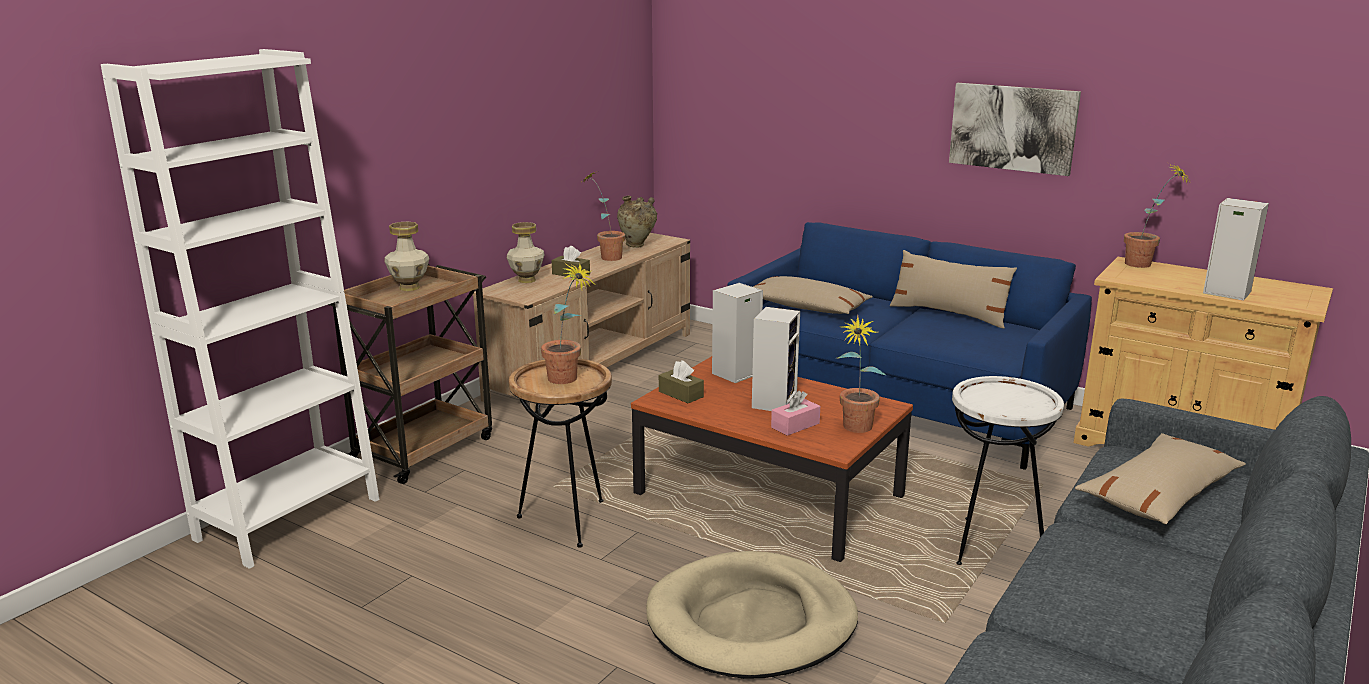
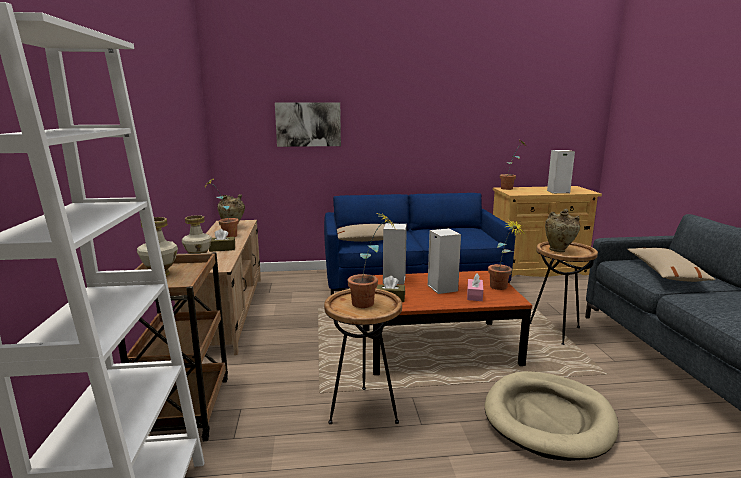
camera: 40 degrees left, 5 degrees down
beige pillow [890,250,1017,329] -> none
picture [949,83,1081,176] -> picture moved to [275,102,341,147]
white side table [952,376,1064,565] -> brown side table [530,241,598,345]
none -> beige vase [545,209,580,252]

